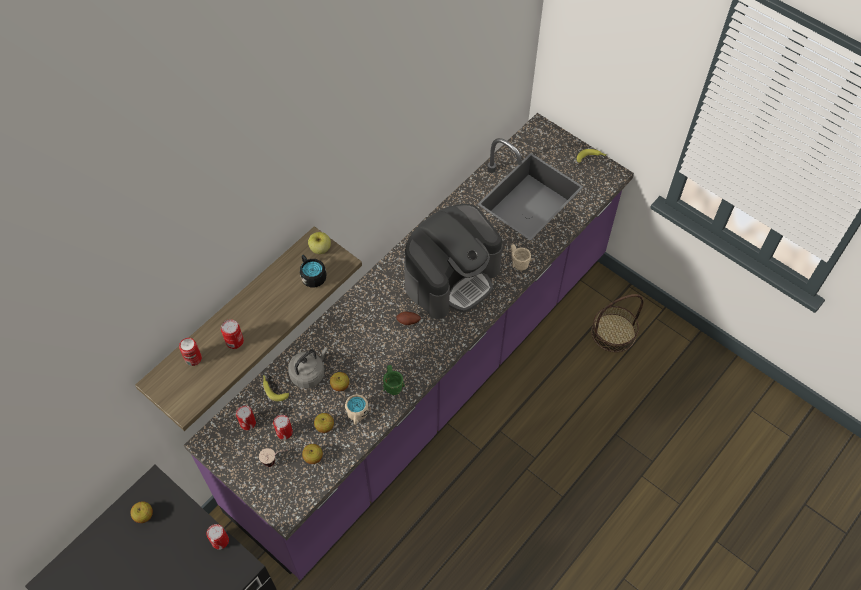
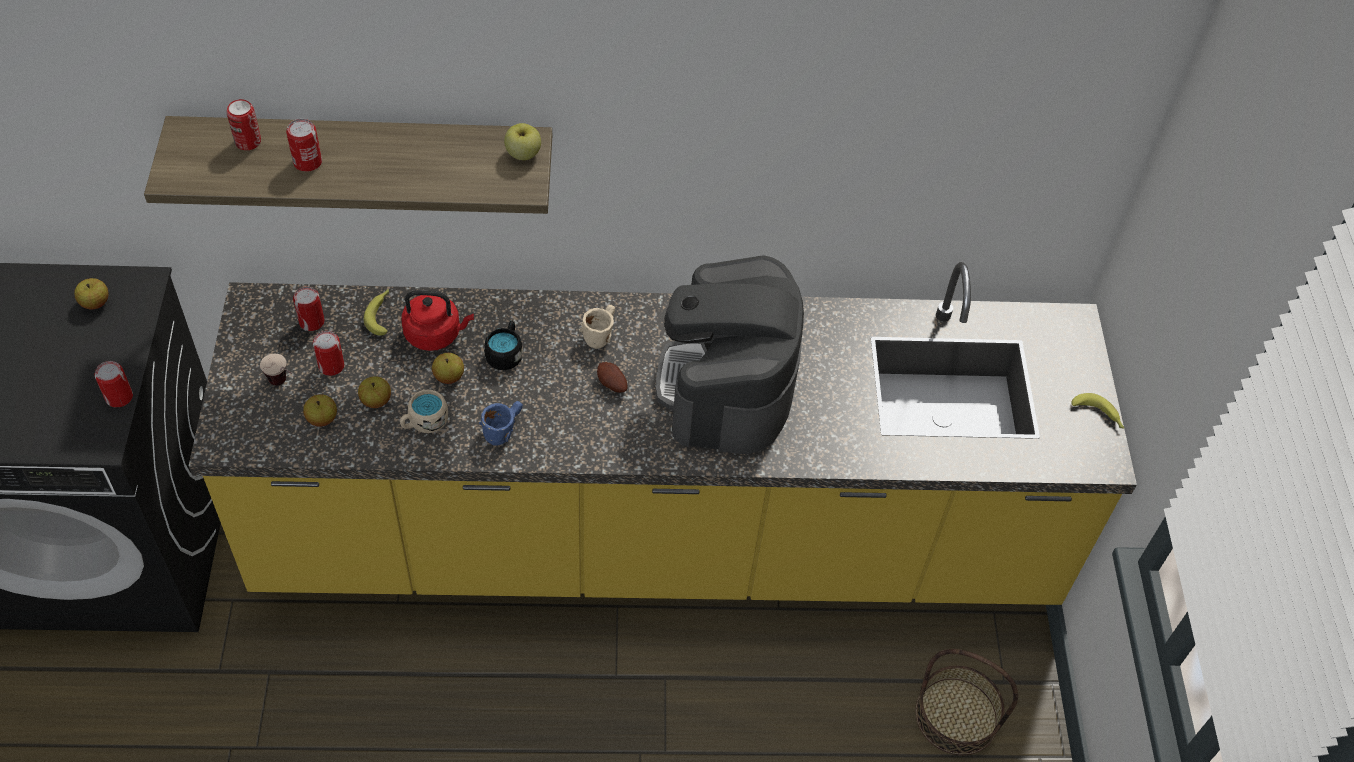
camera: 45 degrees right, 5 degrees down
purple counter [184,113,634,580] -> yellow counter [189,262,1137,605]
grey kettle [288,347,328,388] -> red kettle [401,290,474,351]
black mug [300,255,327,287] -> black mug moved to [484,321,523,370]
green mug [383,365,405,395] -> blue mug [479,401,523,446]
coffee machine [404,204,503,319] -> coffee machine turned 90 degrees clockwise [656,255,804,454]
beige mug [511,244,531,271] -> beige mug moved to [579,305,615,349]

